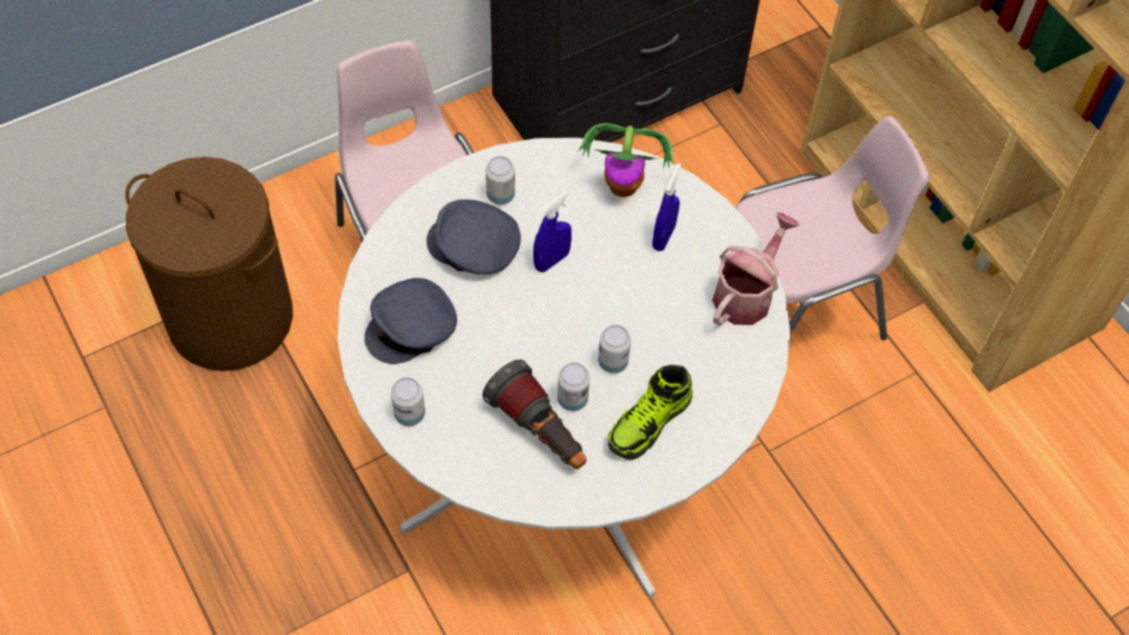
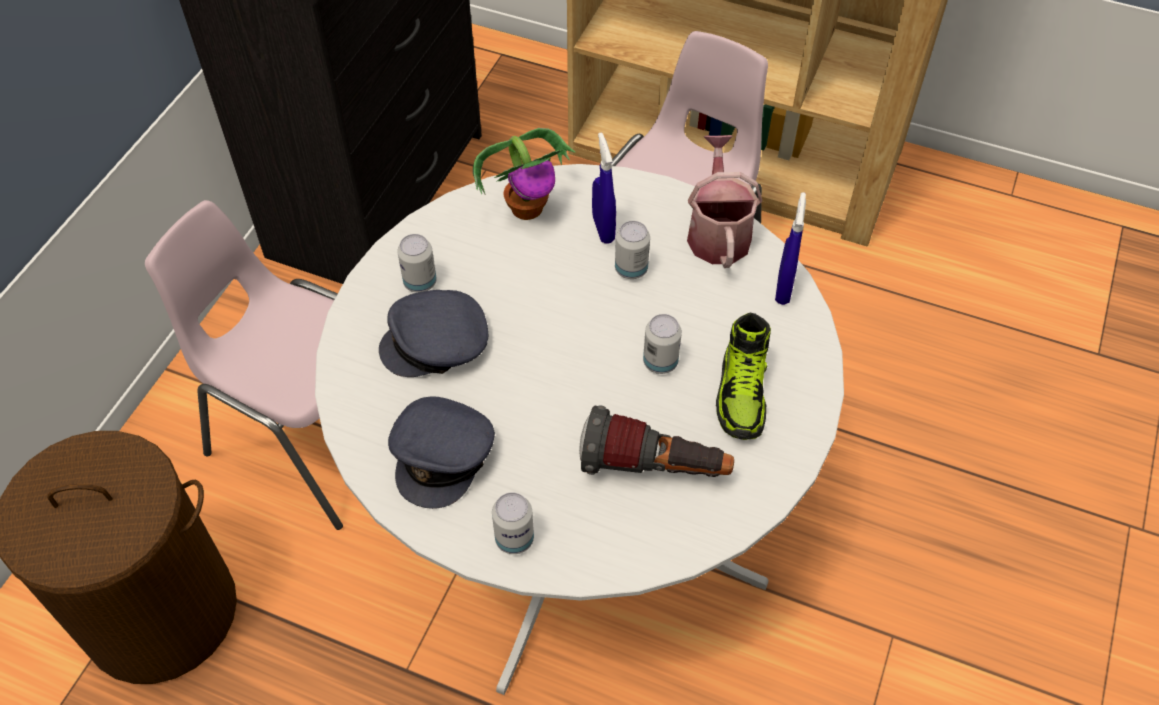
camera: 35 degrees left, 5 degrees down
blue spray bottle [533,191,572,272] -> blue spray bottle moved to [775,192,806,305]
can [557,362,590,411] -> can moved to [615,221,650,279]

